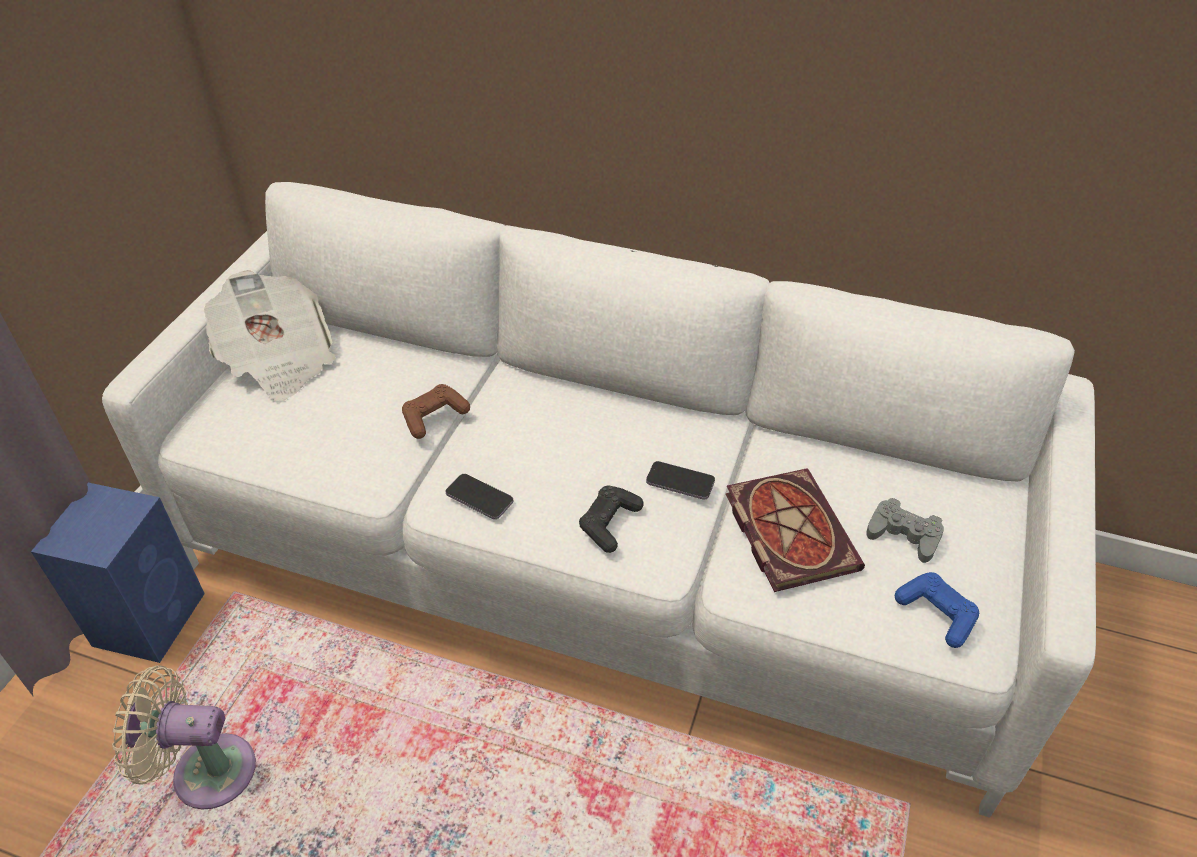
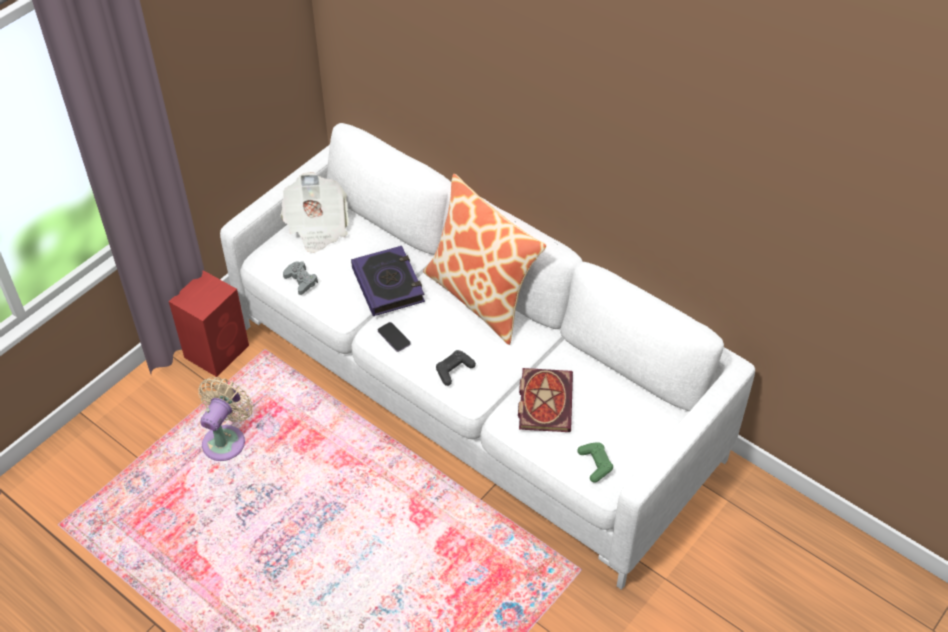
camera: 20 degrees right, 5 degrees up
blue speaker [31,483,205,663] -> red speaker [169,270,249,377]
beige fan [112,666,256,810] -> beige fan turned 90 degrees clockwise [198,377,253,461]
brown game controller [402,384,470,439] -> book [351,246,425,316]
phone [646,461,715,500] -> none
grey game controller [866,498,944,563] -> grey game controller moved to [283,261,318,295]
blue game controller [895,572,979,648] -> green game controller [577,442,613,483]
none -> pillow [423,174,547,345]

